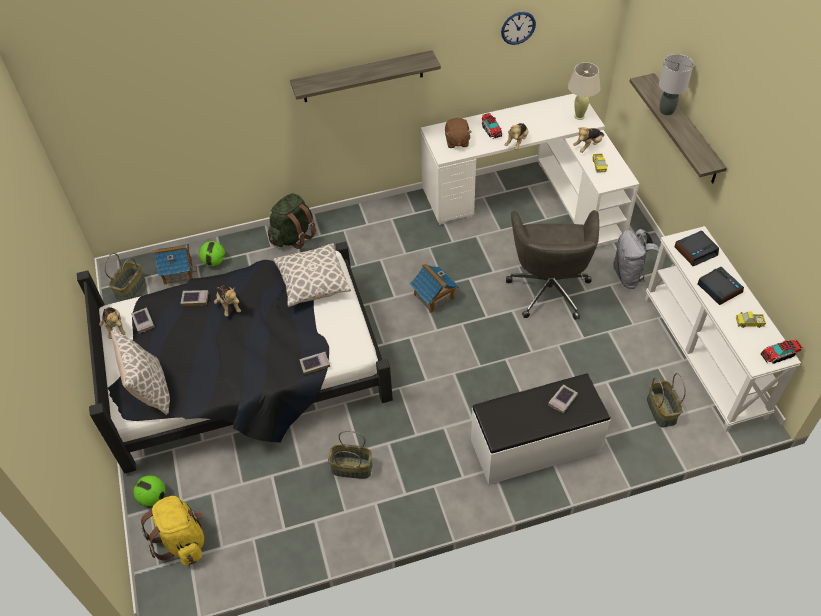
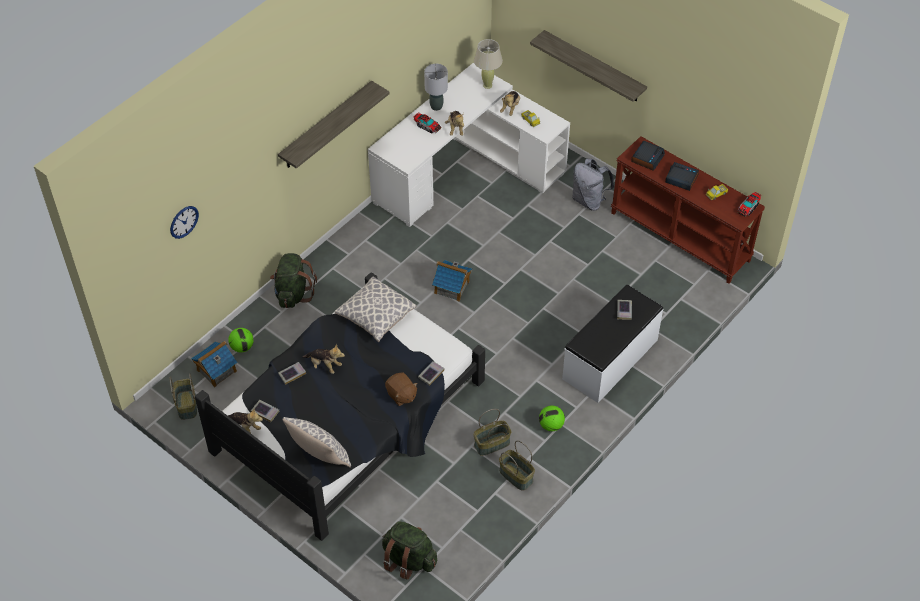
camera: 35 degrees left, 0 degrees up
football [134,475,165,507] -> football moved to [539,405,565,431]
yellow backpack [141,496,204,566] -> green backpack [382,521,437,580]
brown plush toy [445,118,472,148] -> brown plush toy moved to [385,372,418,406]
wall clock [501,12,536,45] -> wall clock moved to [170,206,199,239]
grey office chair [506,210,599,320] -> none
white console table [645,226,801,432] -> brown console table [611,136,765,284]
basket [647,373,686,428] -> basket moved to [499,440,535,491]
grey table lamp [659,54,694,115] -> grey table lamp moved to [424,64,448,111]

